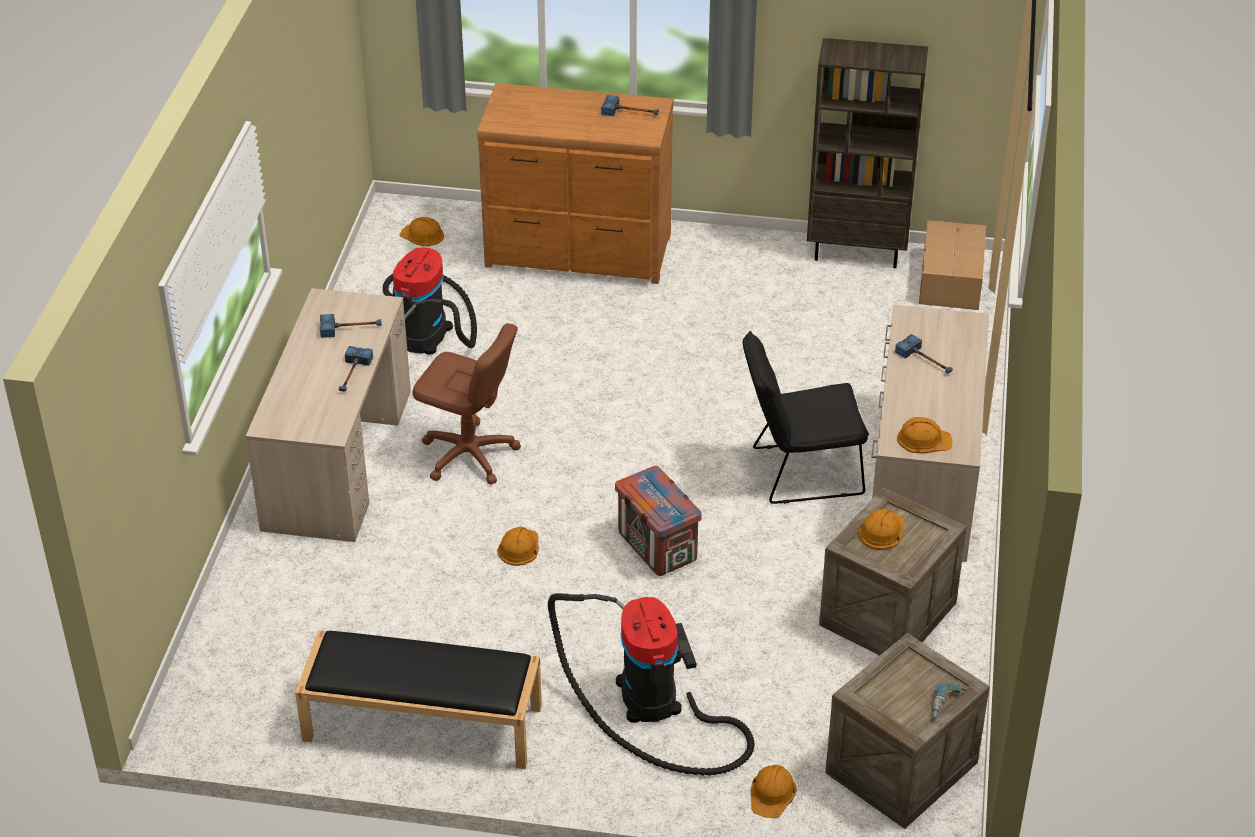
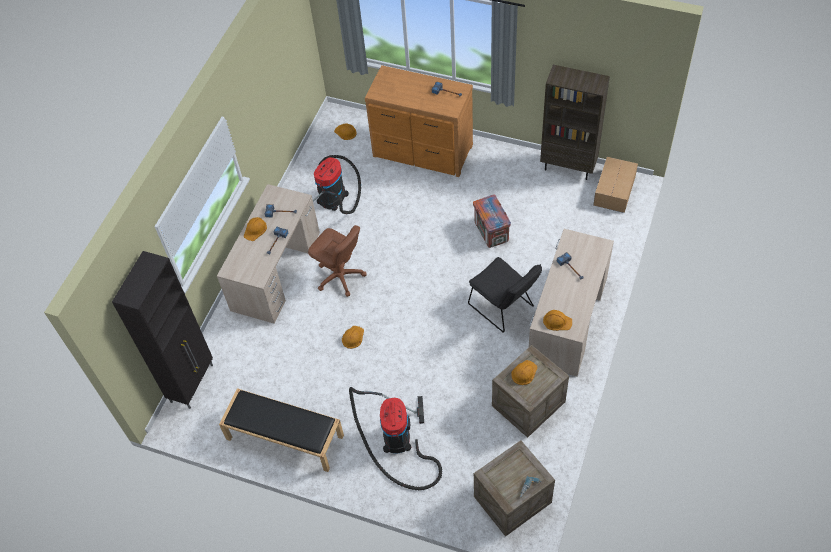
camera: 15 degrees right, 15 degrees up
crate [615,466,702,576] -> crate moved to [473,194,511,248]
black chair [743,331,869,504] -> black chair turned 135 degrees counterclockwise [468,257,542,333]
orange hard hat [751,765,797,818] -> orange hard hat moved to [244,217,267,241]
none -> black cabinet [112,251,213,409]

